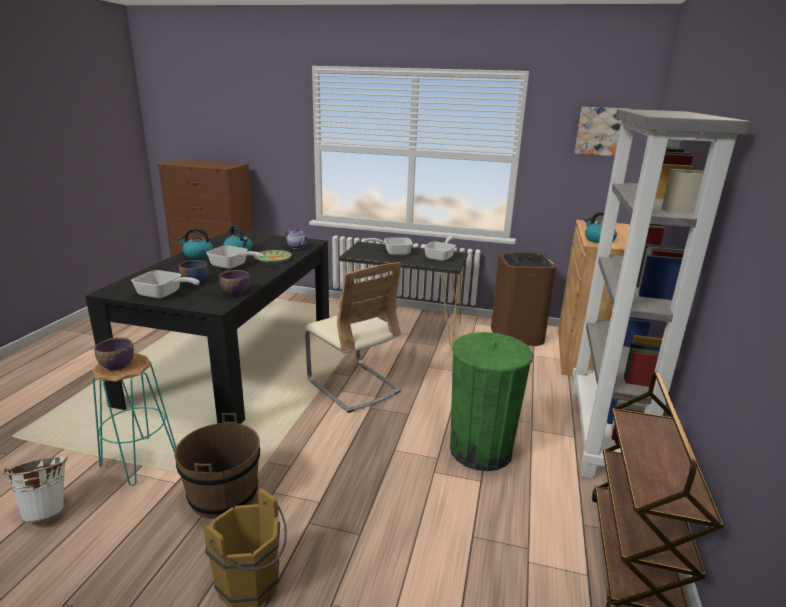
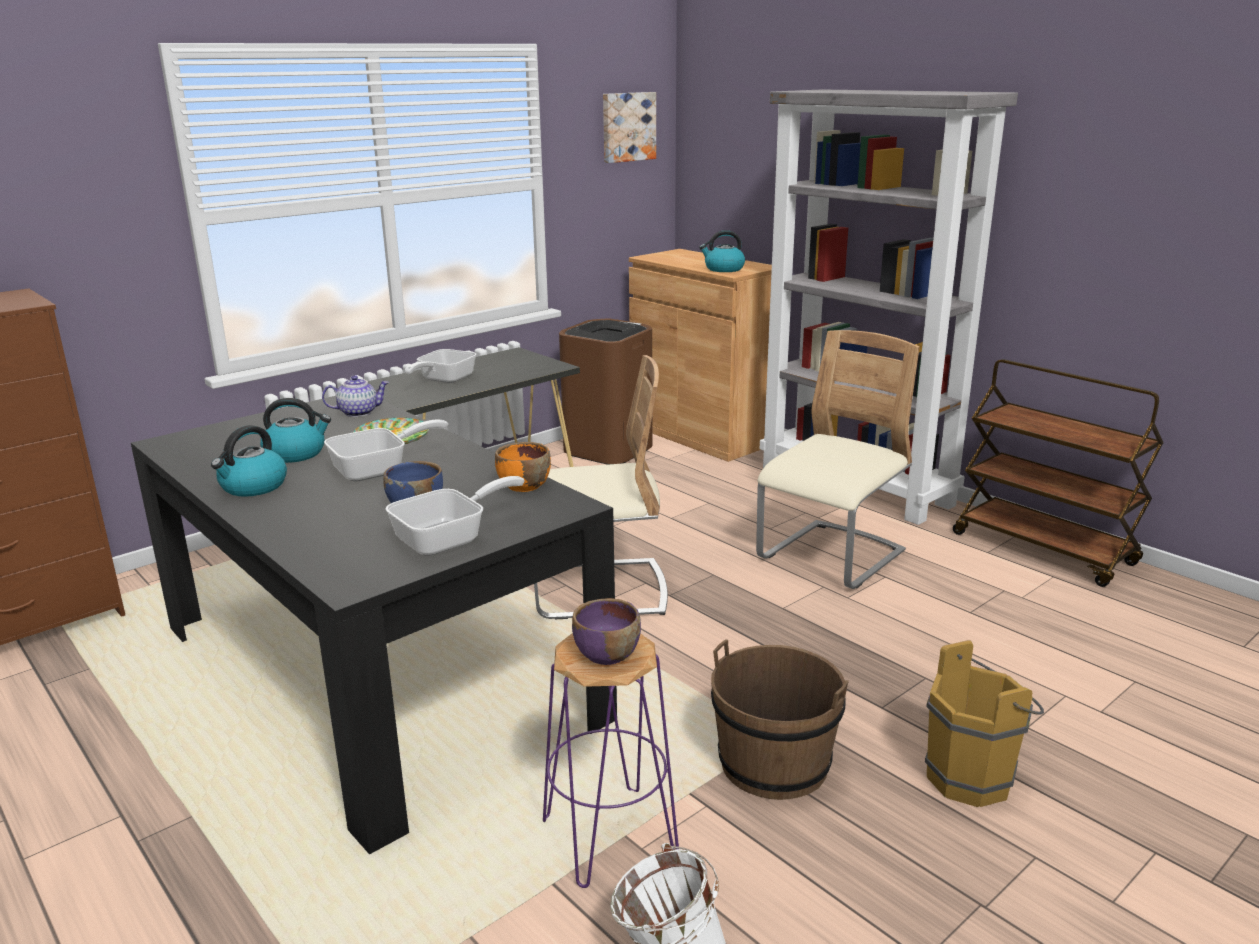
camera: 55 degrees left, 0 degrees up
turquoise stool [92,353,176,486] -> purple stool [543,633,679,888]
purple bowl [219,270,250,296] -> orange bowl [495,442,551,492]
frying pan [424,236,456,261] -> none
green trash can [450,332,533,471] -> beige chair [756,330,920,589]

